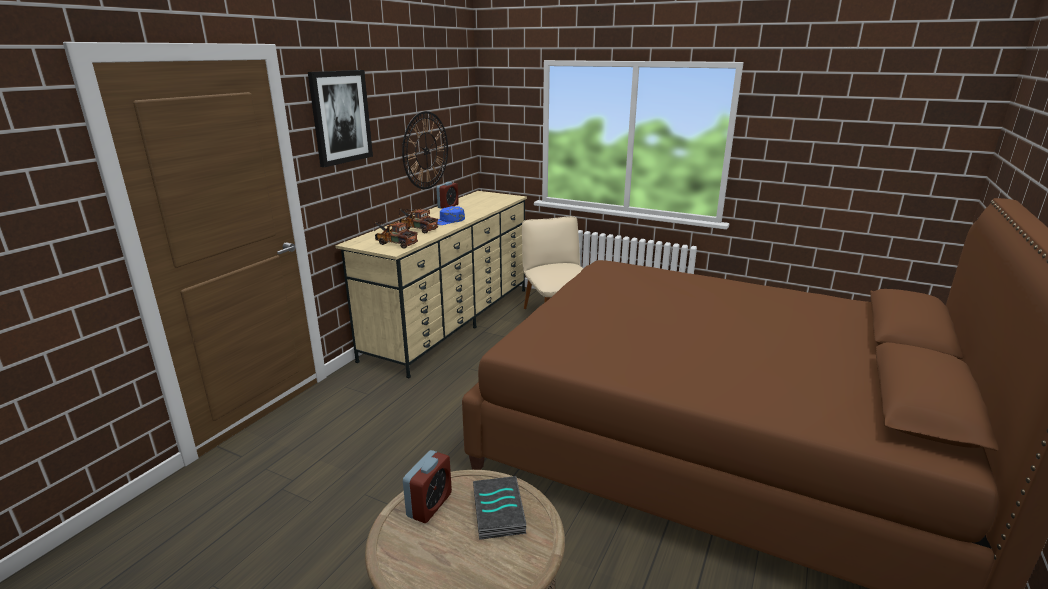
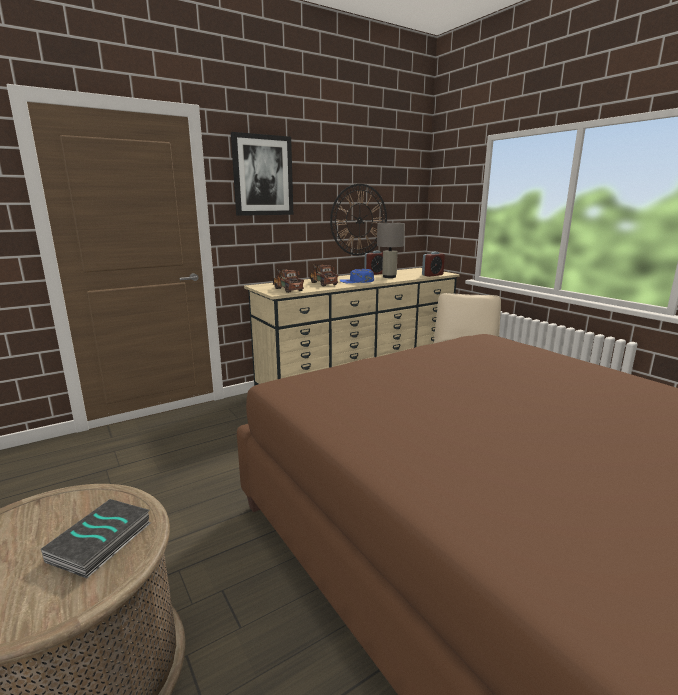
camera: 30 degrees right, 5 degrees down
alarm clock [403,450,452,523] -> alarm clock moved to [422,251,445,277]
none -> grey table lamp [377,223,405,278]

